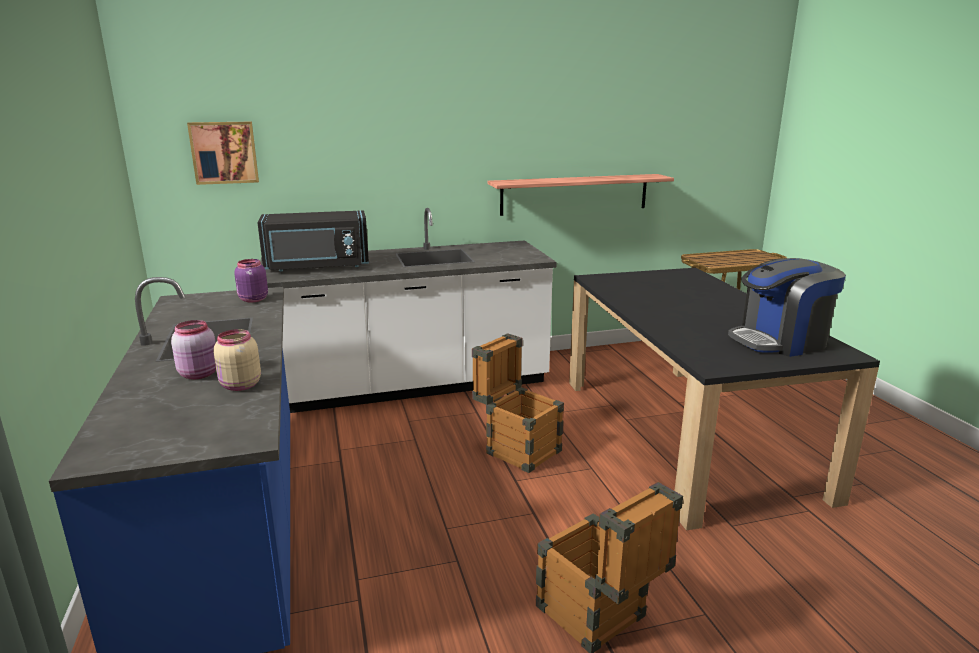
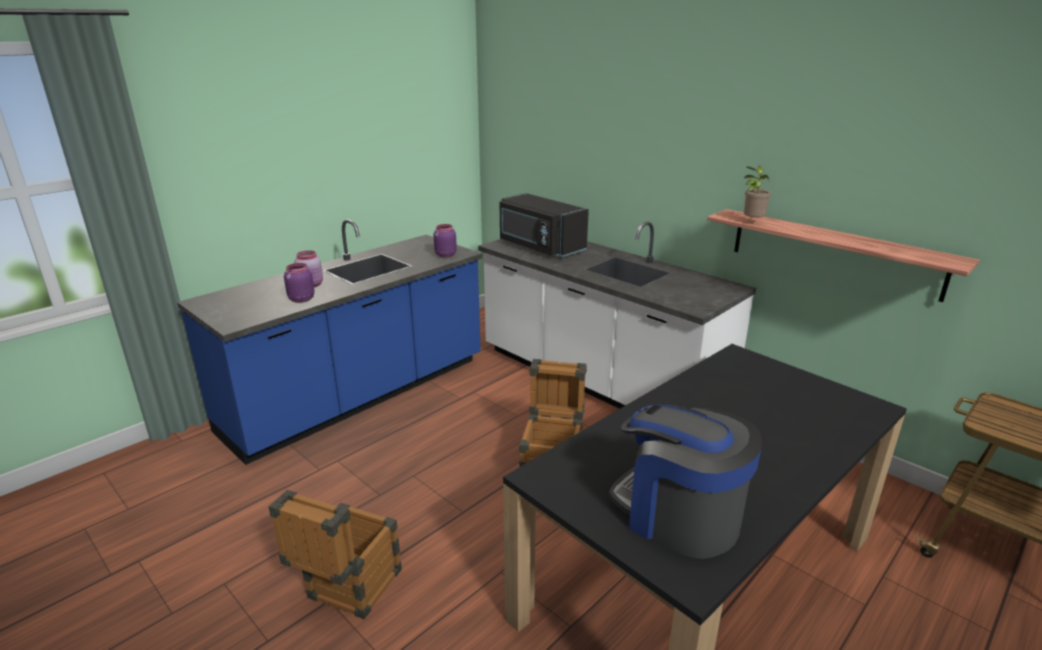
camera: 60 degrees right, 5 degrees up
picture [187,122,259,185] -> none
beige jar [213,329,261,391] -> purple jar [284,263,315,303]
none -> potted plant [739,166,771,220]

